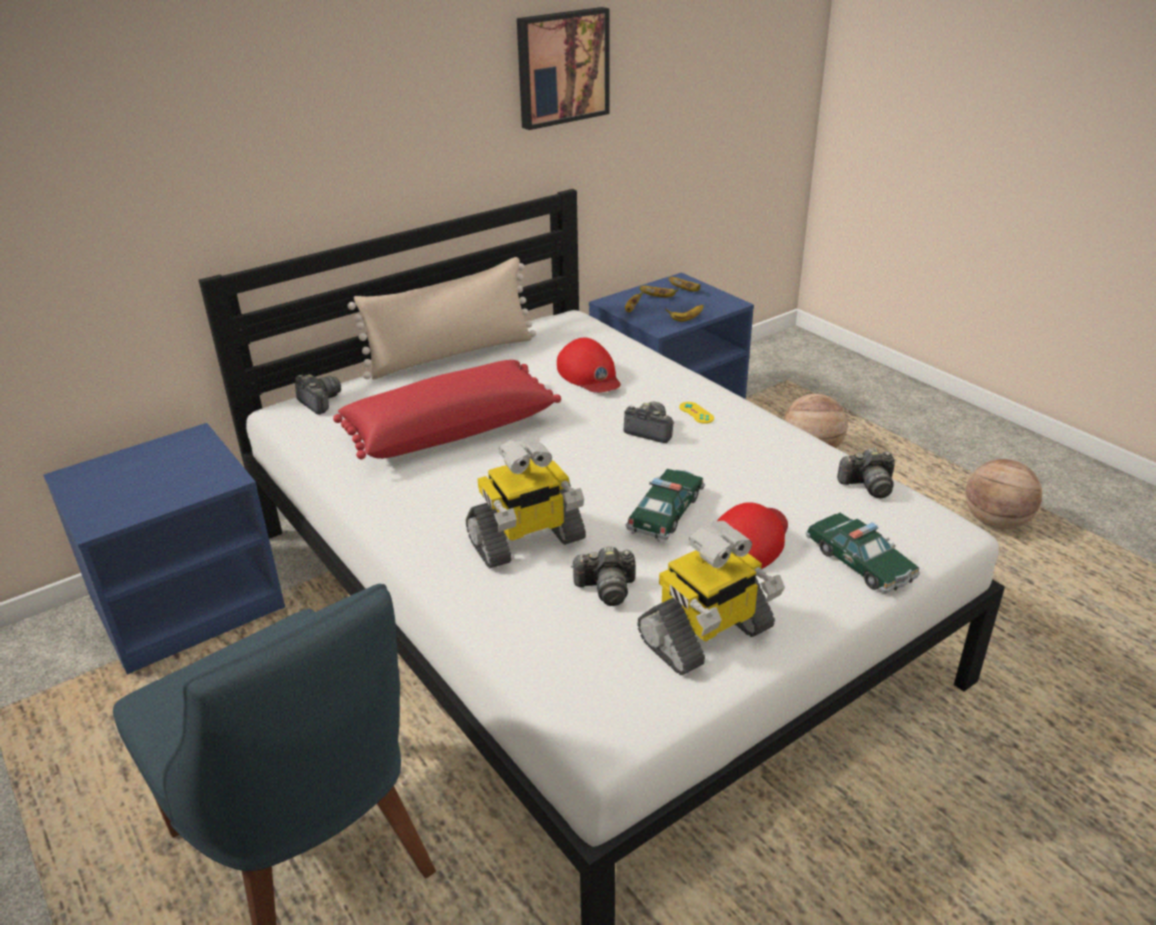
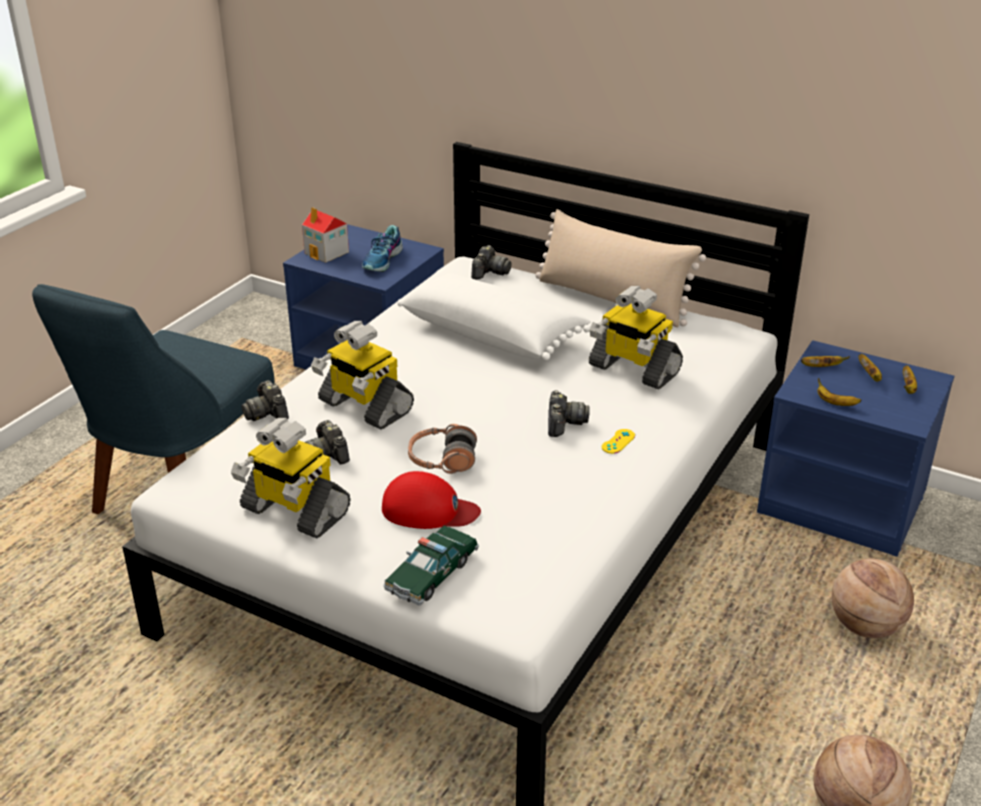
camera: 65 degrees right, 0 degrees up
red pillow [333,360,561,460] -> white pillow [397,273,591,360]
picture [517,7,610,130] -> none
red cap [557,337,621,393] -> toy robot [589,286,683,389]
toy car [625,469,705,541] -> headphones [408,424,477,474]
camera [837,448,895,498] -> camera moved to [241,380,289,421]
none -> toy house [302,207,349,263]
none -> shoe [362,225,403,272]

